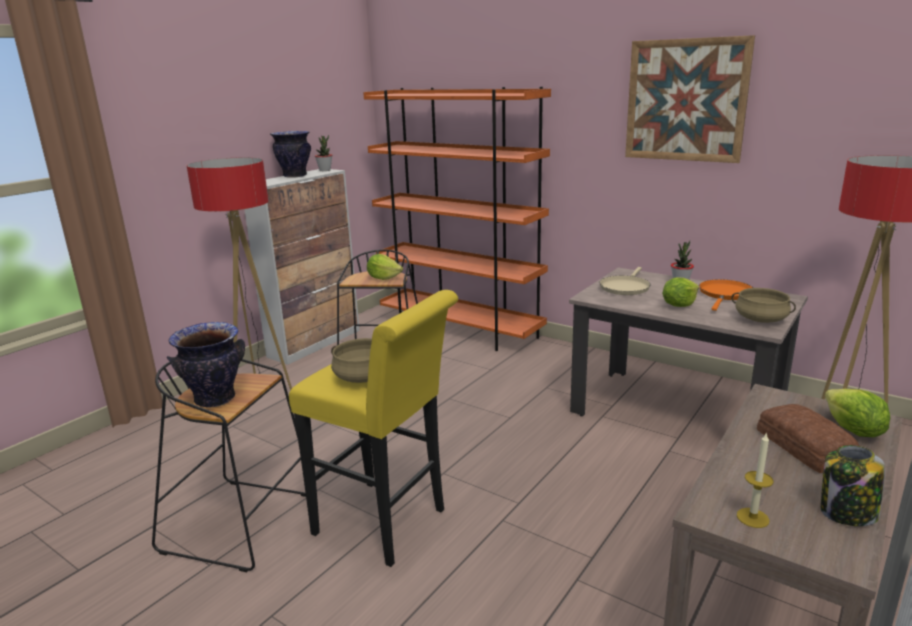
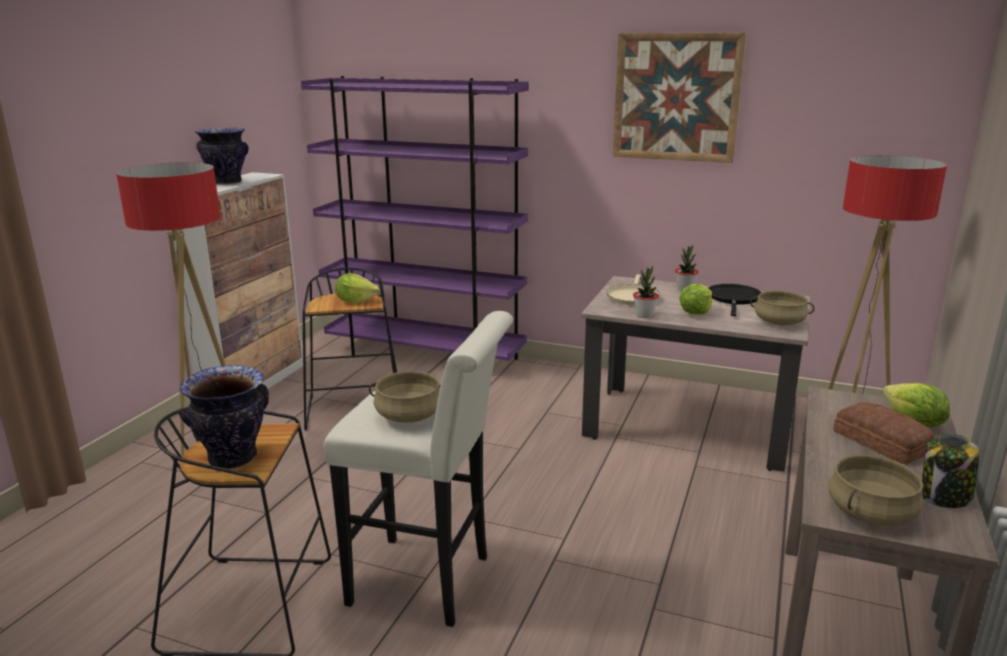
camera: 15 degrees left, 0 degrees up
yellow stool [289,290,458,567] -> white stool [324,311,513,627]
potted plant [315,135,332,171] -> potted plant moved to [633,266,659,318]
orange bookcase [363,87,551,351] -> purple bookcase [301,76,529,361]
orange frying pan [699,279,753,311] -> black frying pan [708,284,762,316]
candle [737,432,774,528] -> beige cooking pot [828,455,924,525]

